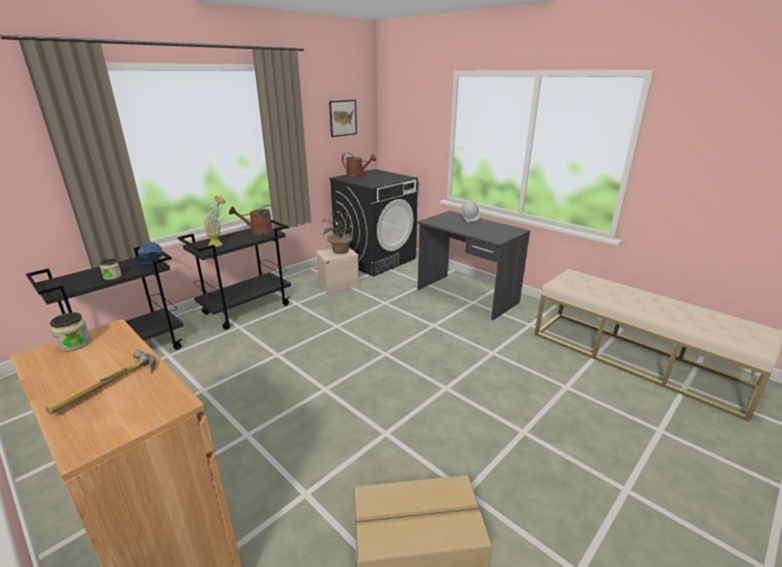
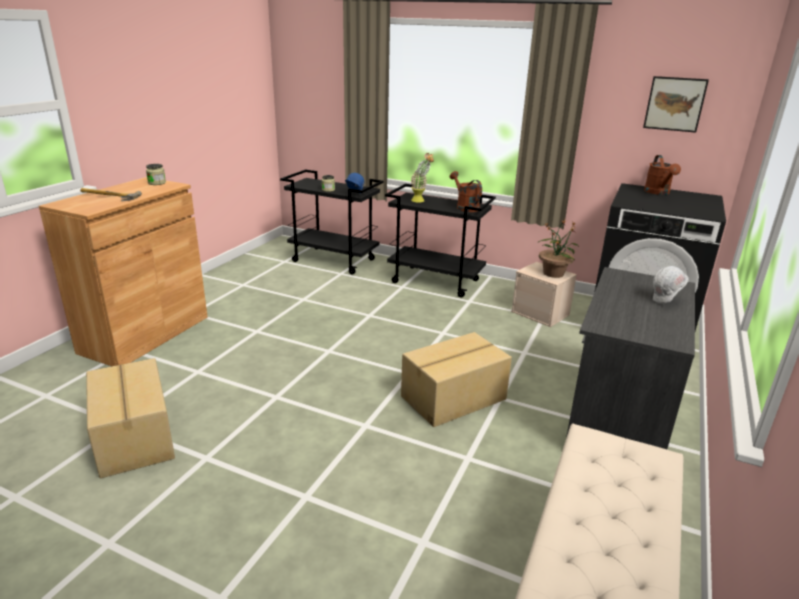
camera: 70 degrees right, 0 degrees up
none -> cardboard box [401,332,512,427]

